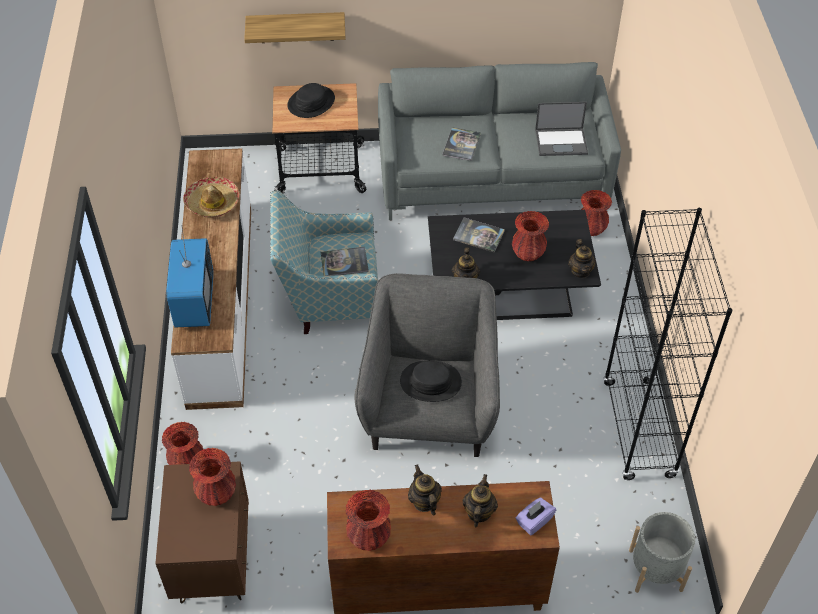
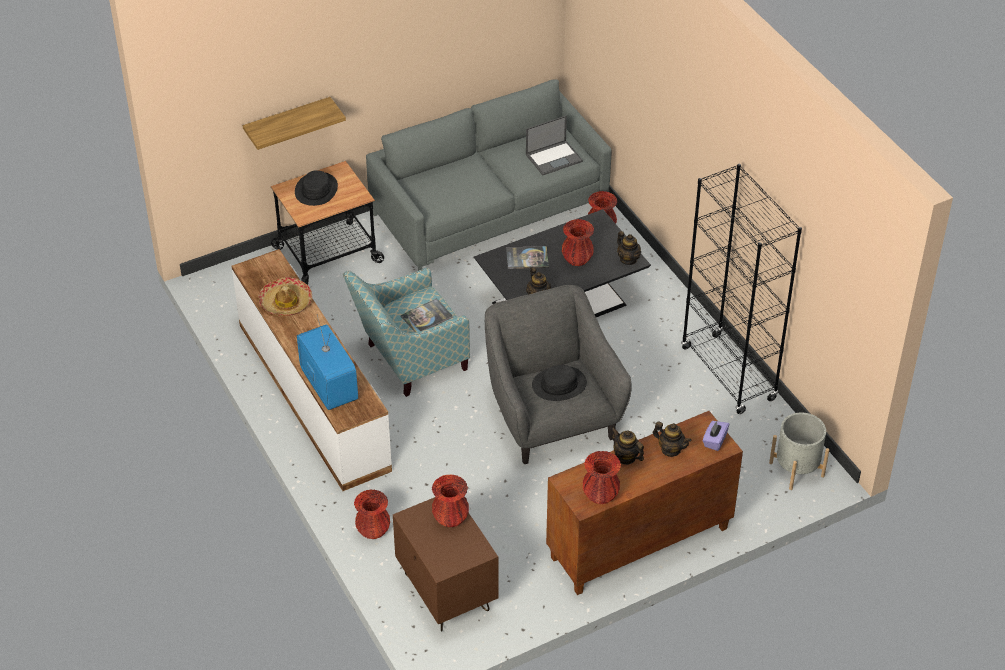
camera: 25 degrees left, 5 degrees down
book [442,127,481,161] -> none
teapot [463,474,498,527] -> teapot turned 135 degrees clockwise [653,422,691,457]

